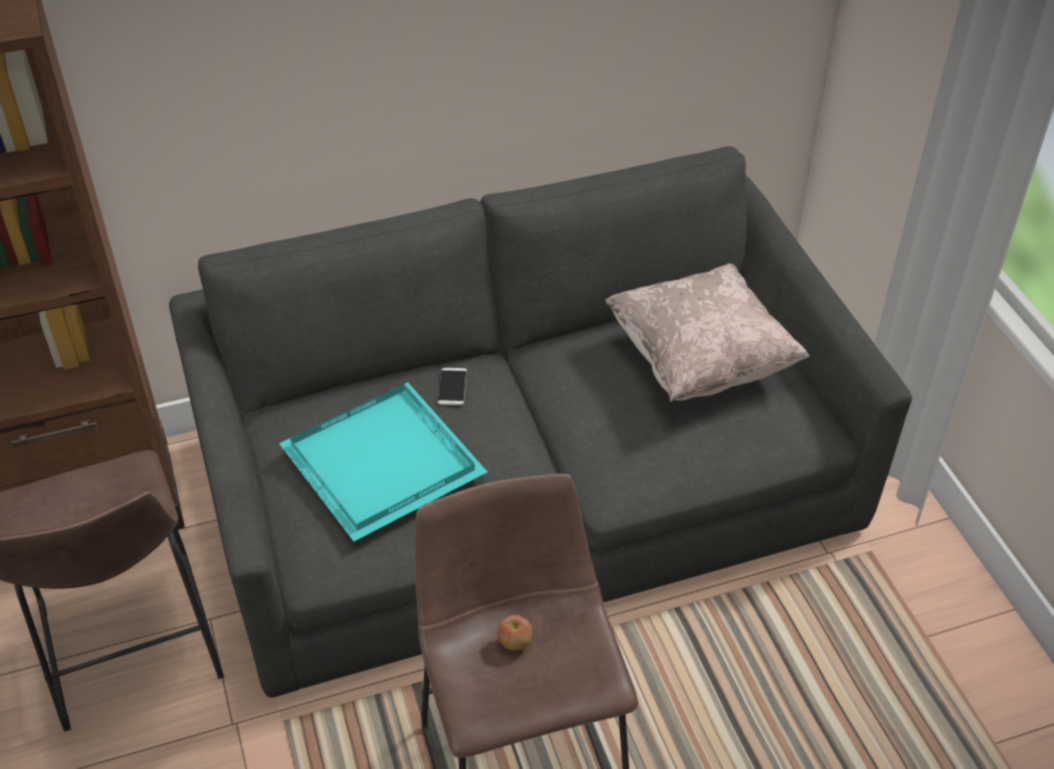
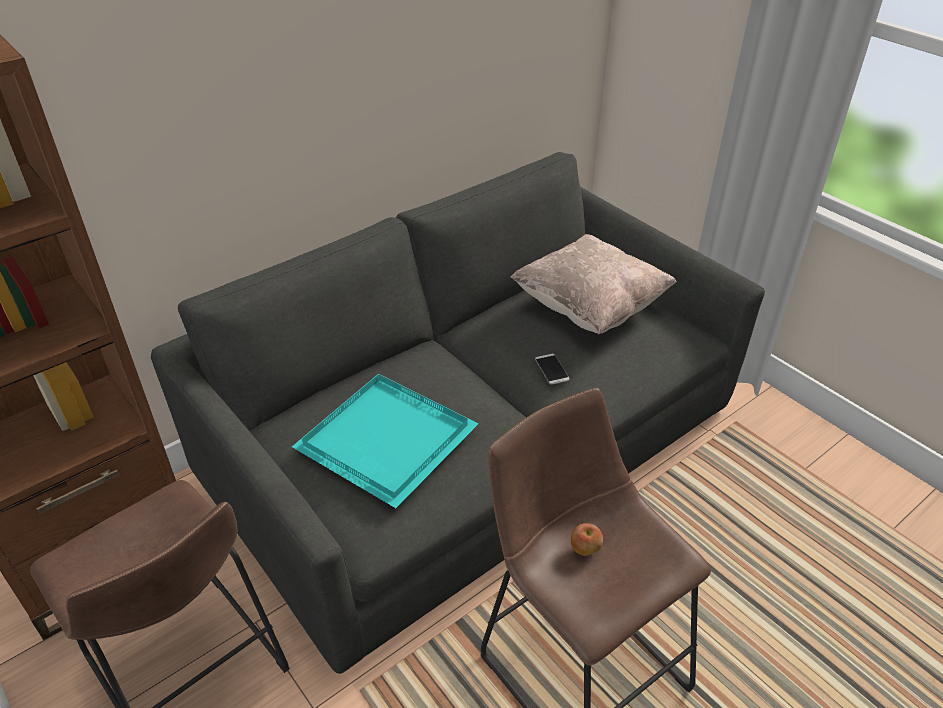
camera: 20 degrees left, 5 degrees down
phone [438,368,467,405] -> phone moved to [535,354,569,385]

